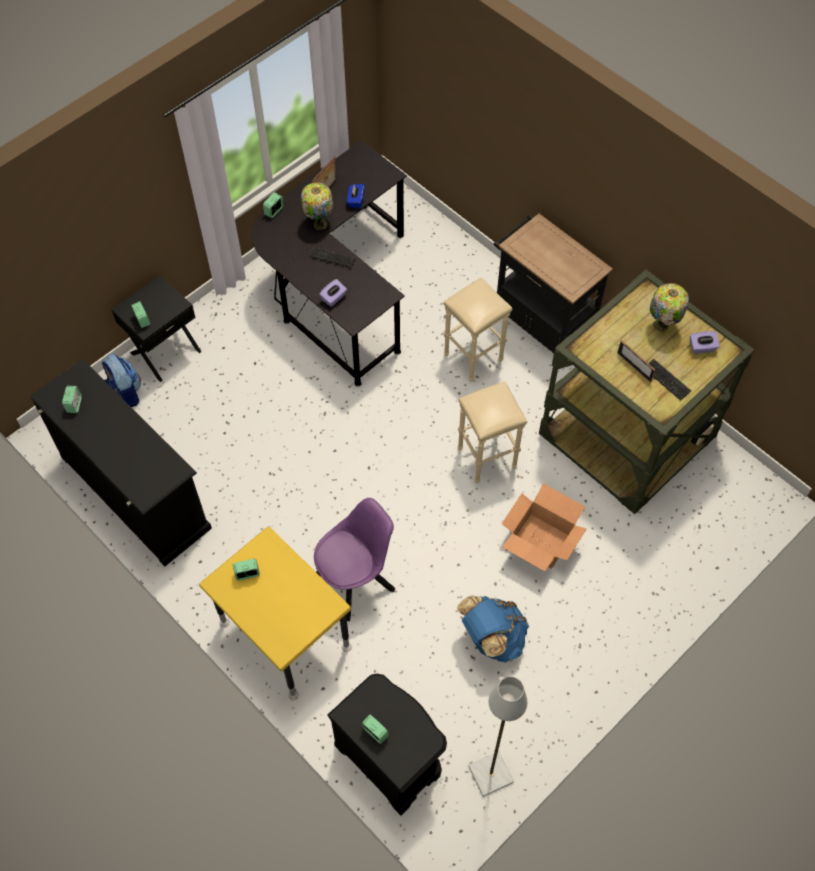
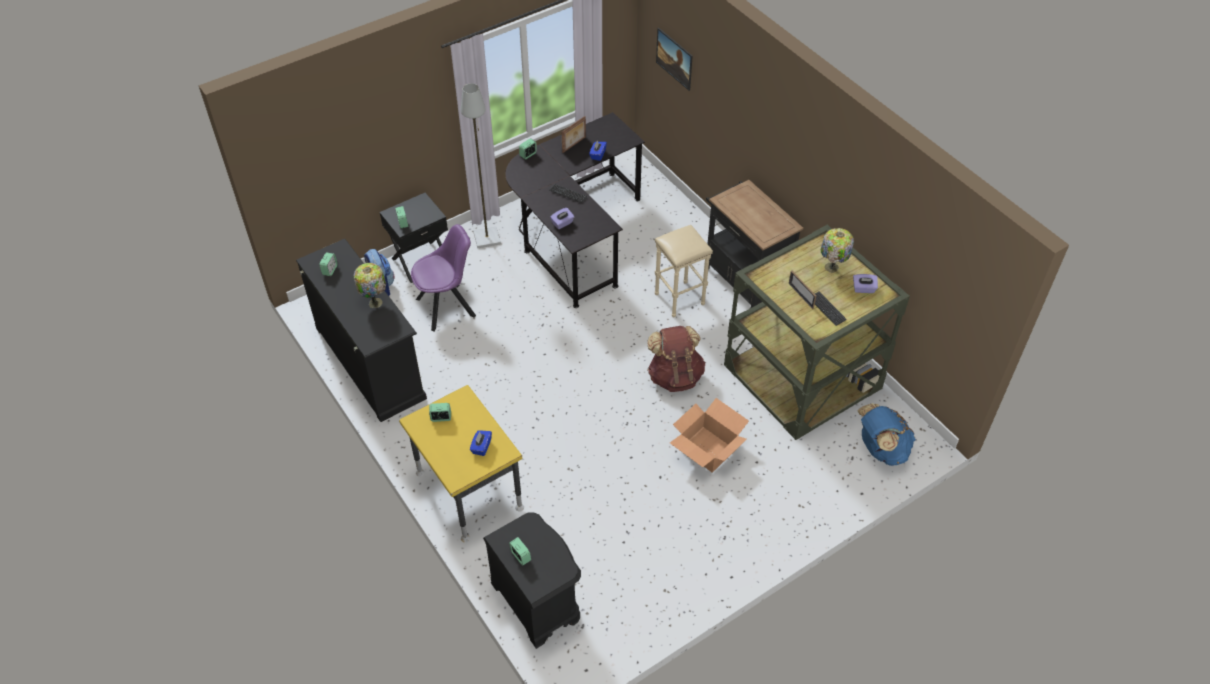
camera: 10 degrees right, 10 degrees down
table lamp [301,183,334,230] -> table lamp moved to [353,263,386,308]
purple chair [314,498,395,622] -> purple chair moved to [411,224,476,331]
blue backpack [457,596,529,662] -> blue backpack moved to [857,403,916,466]
beige stool [458,381,527,483] -> brown backpack [647,326,705,392]
grey floor lamp [468,677,527,797] -> grey floor lamp moved to [461,83,501,248]
none -> blue tissue box [470,430,492,456]
none -> picture [656,28,693,91]

